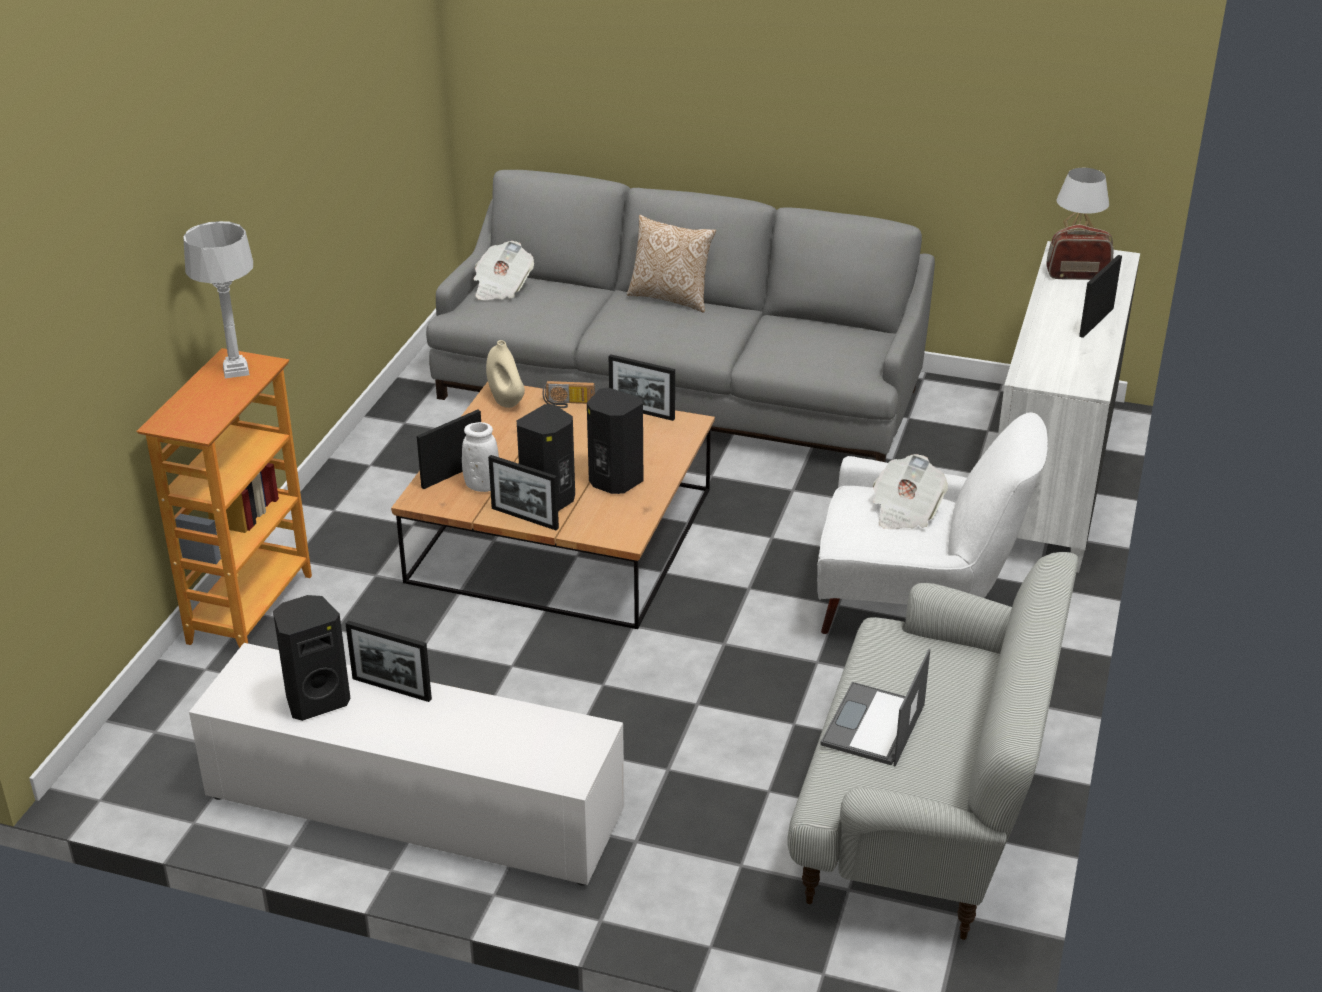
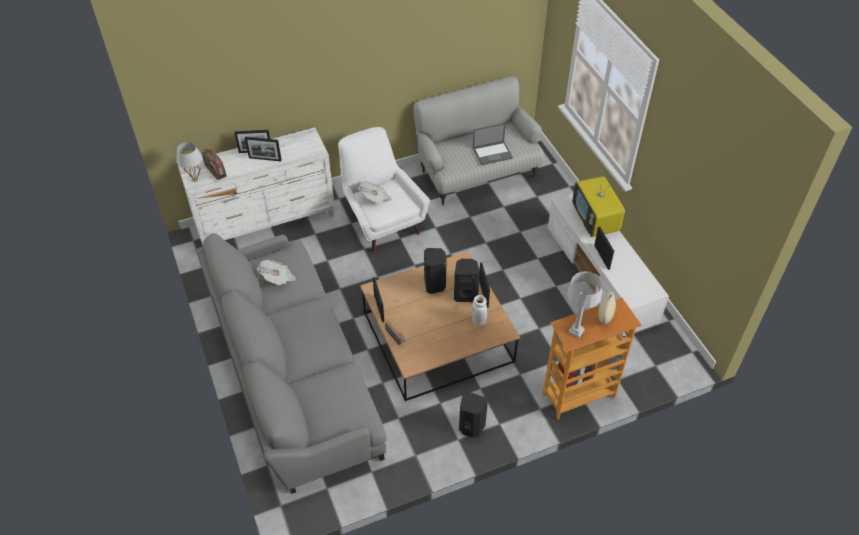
camera: 130 degrees left, 15 degrees up
black speaker [273,595,351,721] -> black speaker moved to [459,391,488,438]
picture frame [417,410,481,489] -> picture frame moved to [245,137,281,161]
newspaper [474,241,534,300] -> newspaper moved to [257,259,296,285]
beige vase [486,340,525,408] -> beige vase moved to [598,292,616,324]
pillow [627,215,716,313] -> none
none -> television [572,171,625,237]

